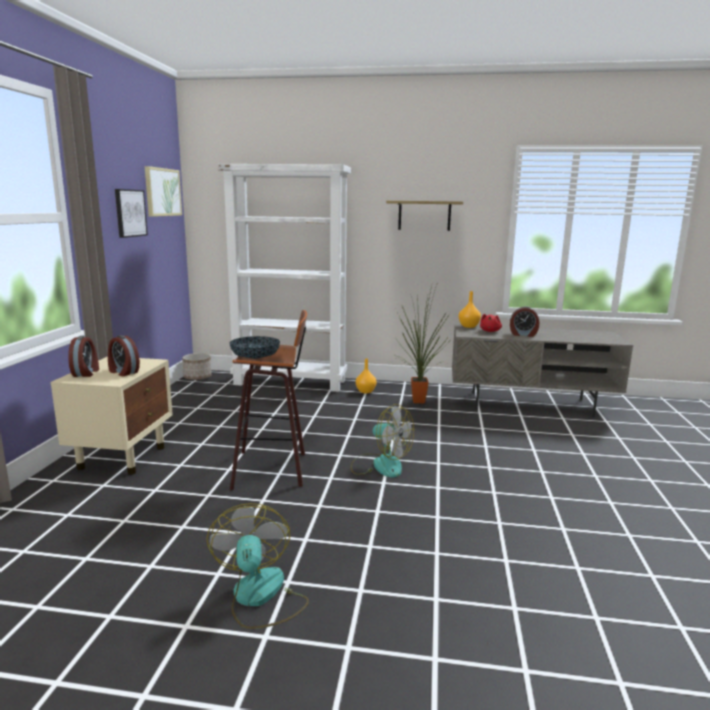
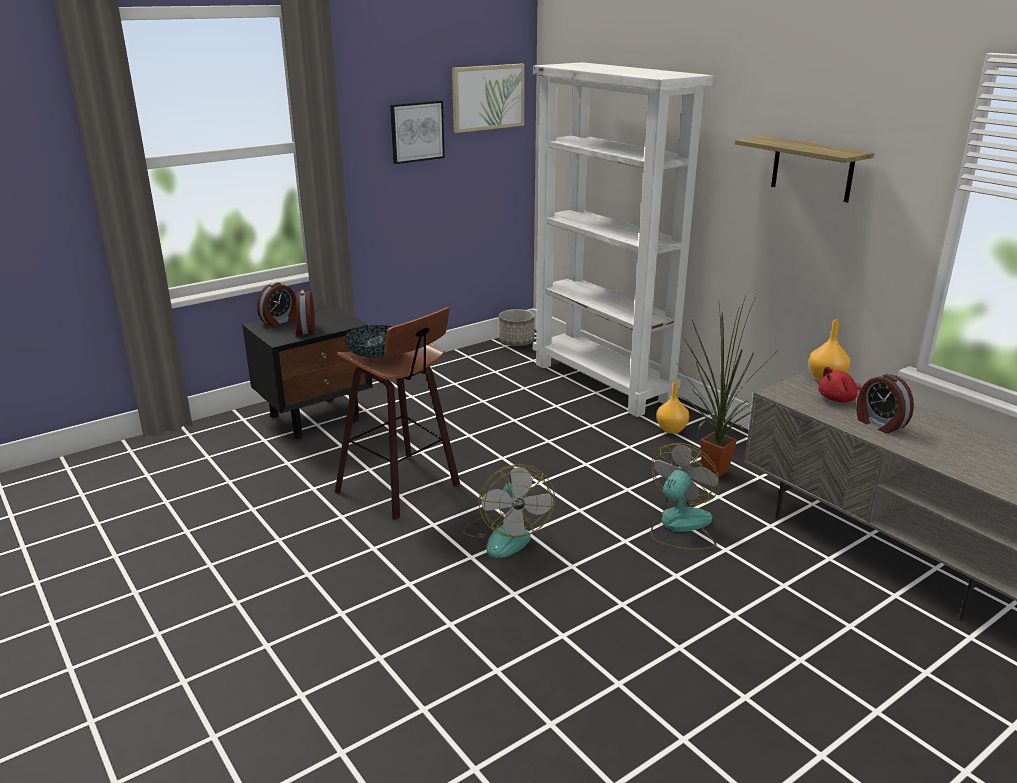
camera: 45 degrees right, 10 degrees up
beige nightstand [50,356,173,475] -> black nightstand [242,304,373,439]
fan [207,503,309,629] -> fan moved to [651,443,719,550]

